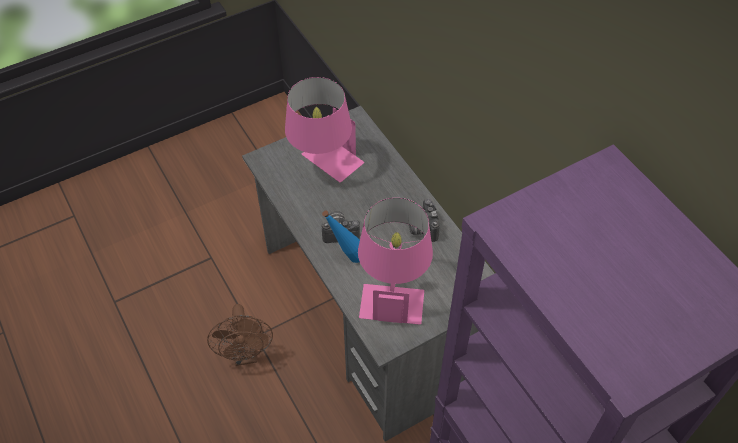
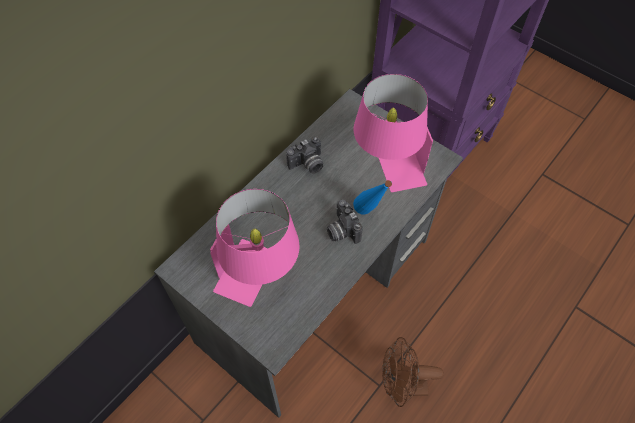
camera: 110 degrees left, 5 degrees up
brown fan [207,304,273,366] -> brown fan turned 150 degrees counterclockwise [382,337,444,407]

